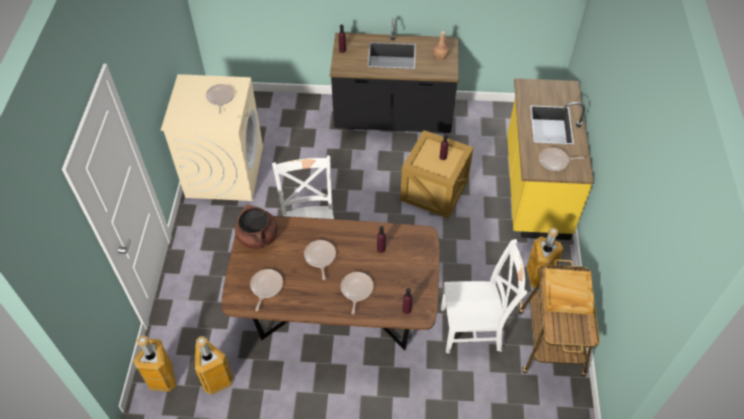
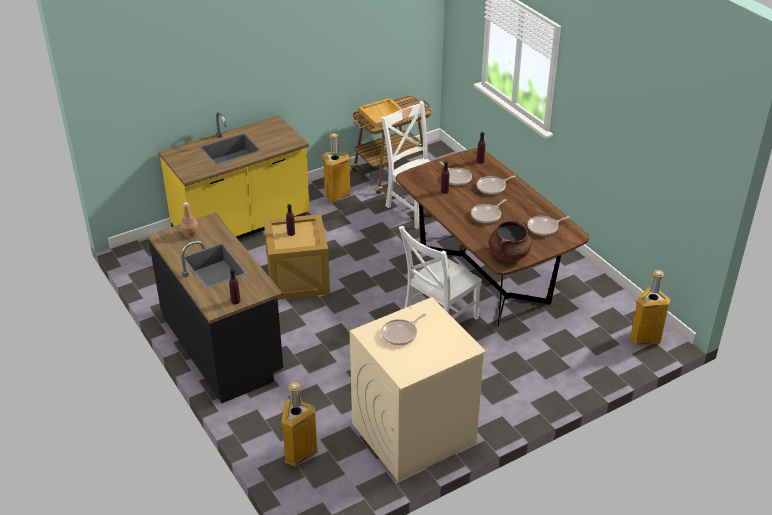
camera: 125 degrees left, 15 degrees down
trash can [195,336,233,395] -> trash can moved to [281,382,317,467]
frying pan [539,147,585,171] -> frying pan moved to [439,161,472,186]

